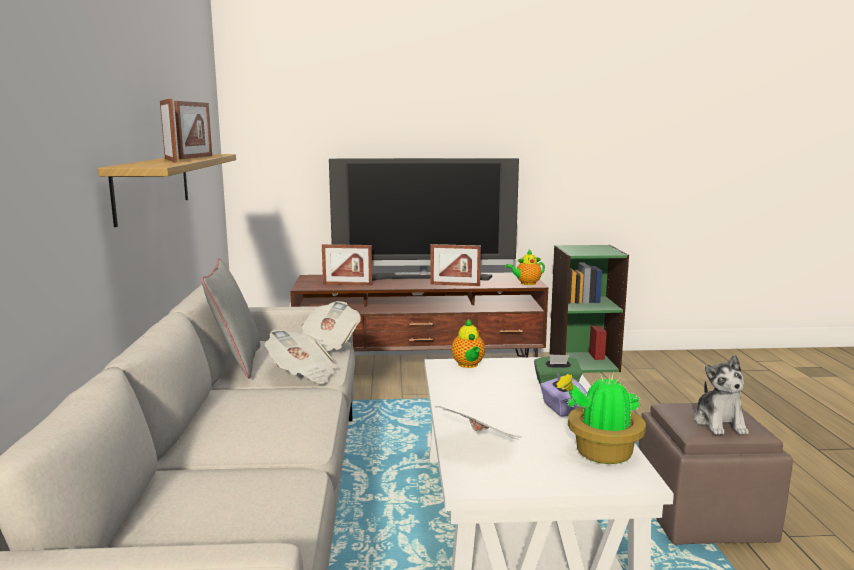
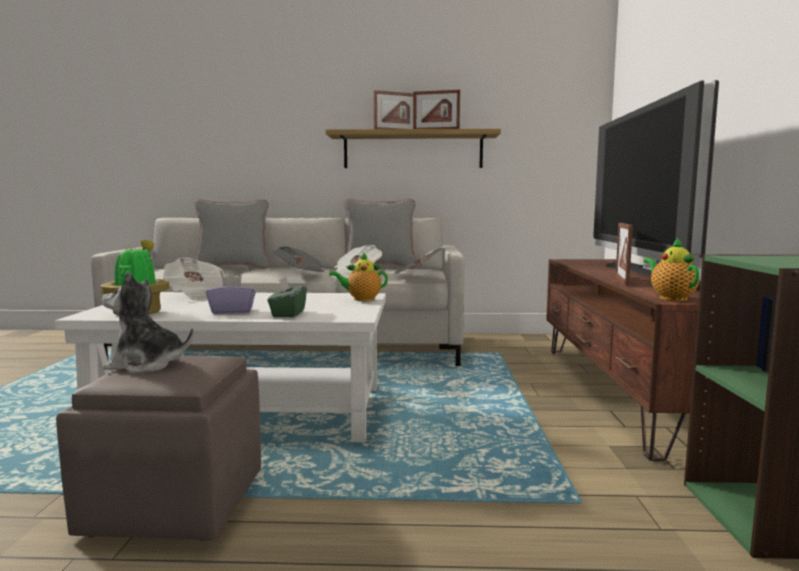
camera: 95 degrees right, 5 degrees down
picture frame [322,244,372,286] -> none
none -> grey pillow [195,199,269,269]
none -> newspaper [273,246,324,272]

